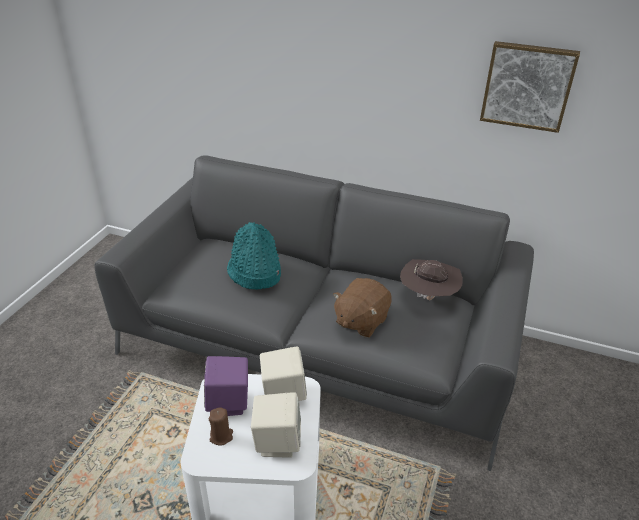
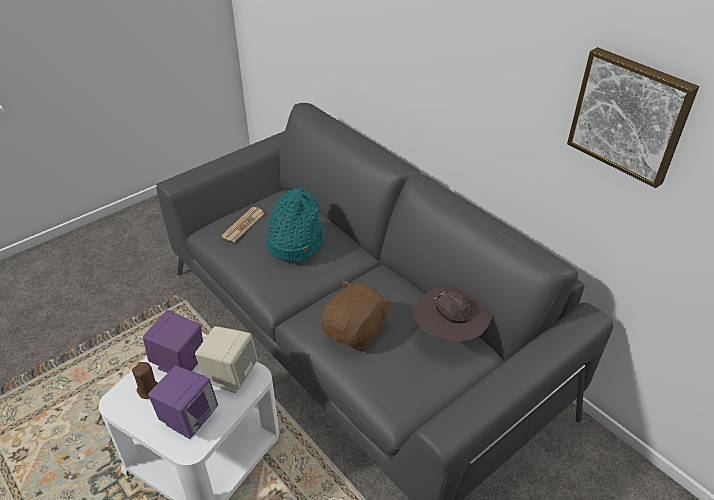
camera: 30 degrees right, 5 degrees up
beige speaker [251,392,301,458] -> purple speaker [148,366,218,439]
brown plush toy [333,278,392,338] -> brown plush toy turned 150 degrees clockwise [321,281,390,351]
none -> newspaper [221,207,265,242]

